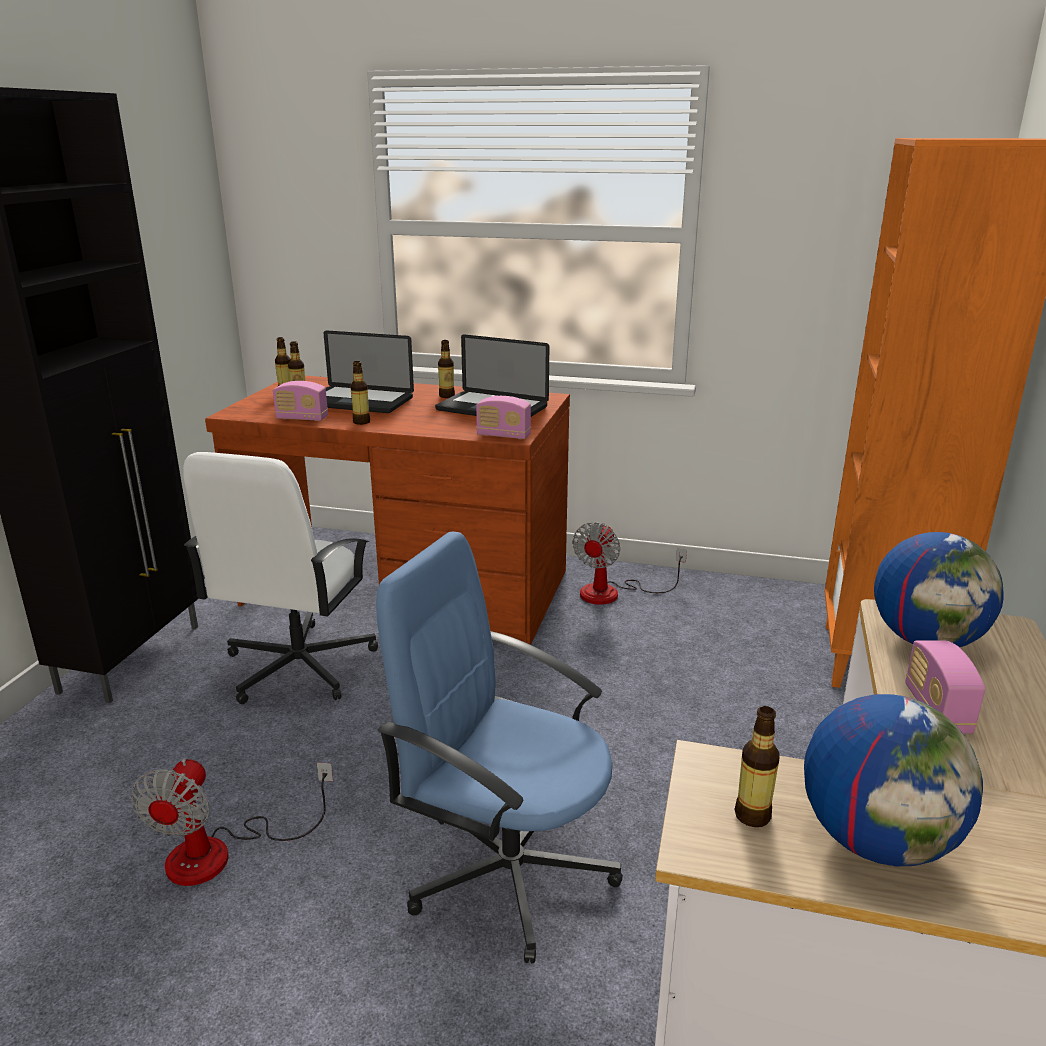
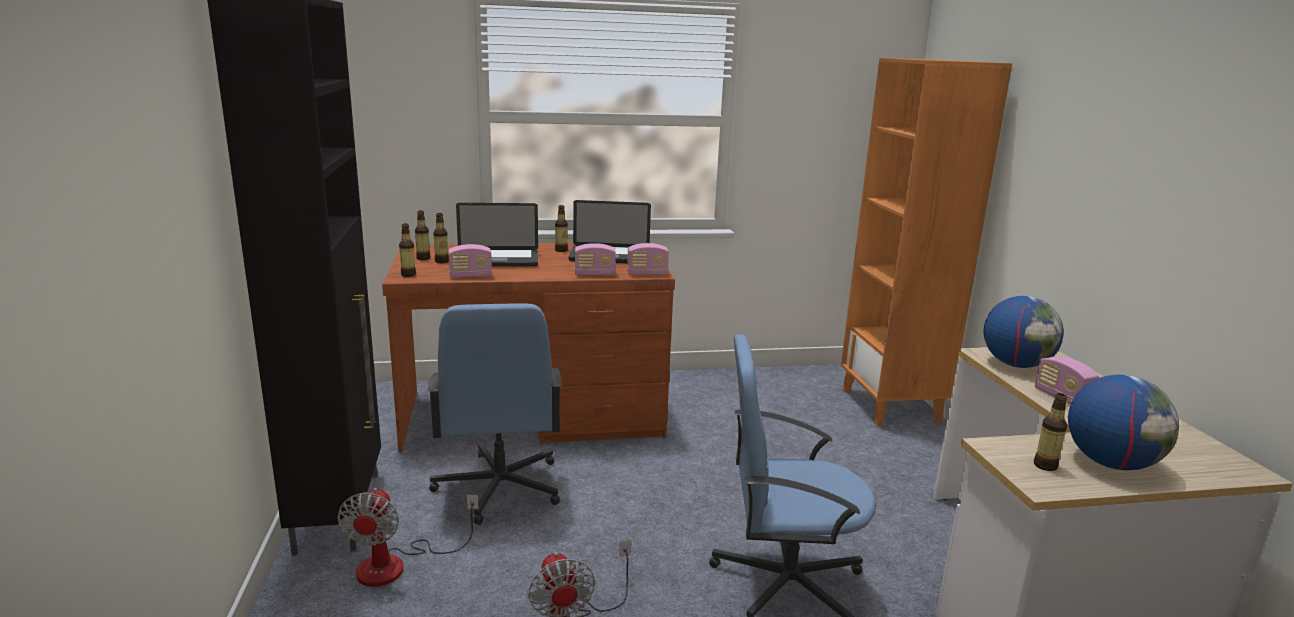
camera: 25 degrees left, 5 degrees down
white office chair [183,452,378,704] -> blue office chair [427,303,562,525]
bottle [350,361,370,425] -> bottle moved to [399,224,416,277]
fan [572,522,687,605] -> fan moved to [337,488,479,587]
none -> radio [575,243,616,276]

